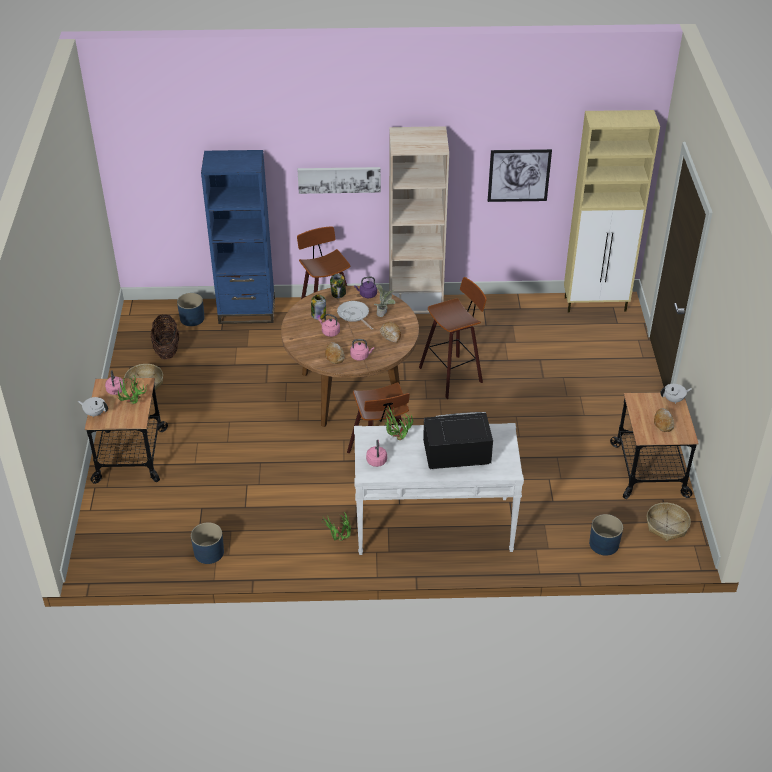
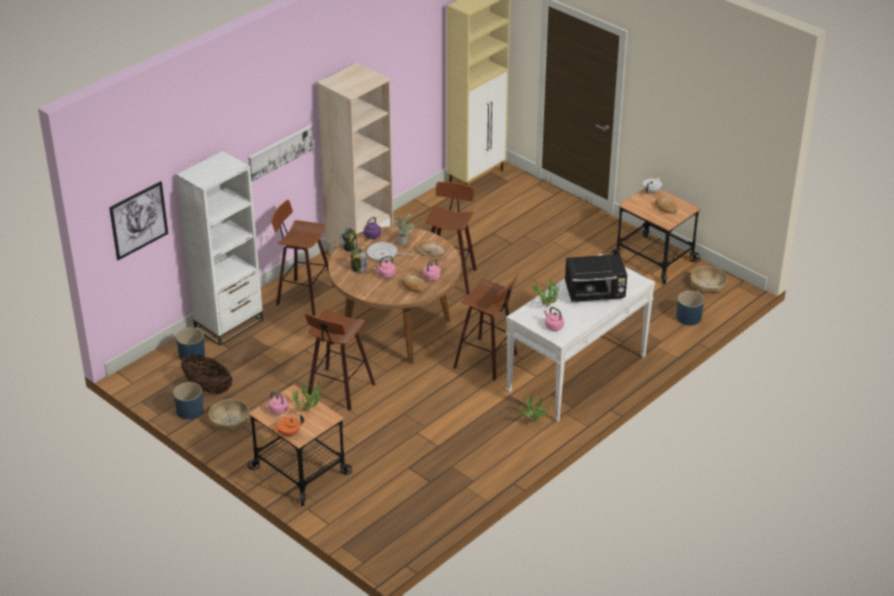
camera: 45 degrees left, 5 degrees down
white teapot [78,397,108,417] -> orange teapot [272,415,304,437]
blue planter [191,522,224,564] -> blue planter moved to [173,382,204,420]
blue bookcase [201,150,275,324] -> white bookcase [176,151,264,346]
black microwave [423,412,493,469] -> black microwave turned 135 degrees counterclockwise [565,254,627,302]
picture [488,149,552,202] -> picture moved to [109,181,168,260]
none -> stool [305,308,375,411]

